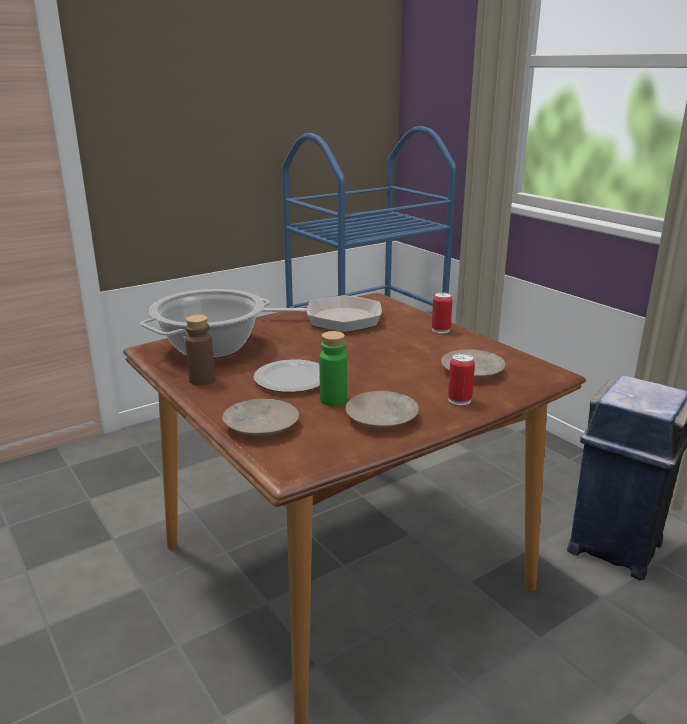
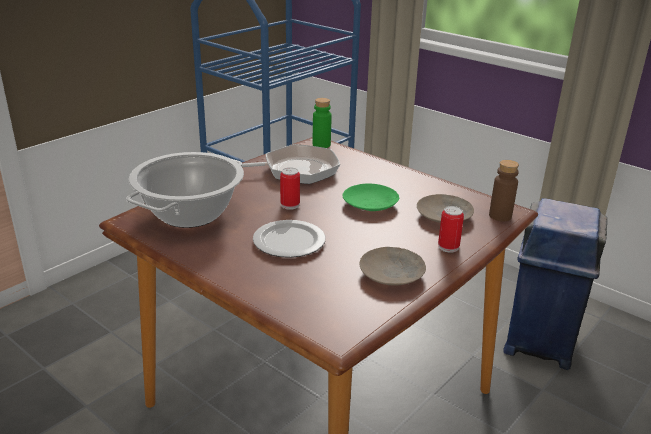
camera: 15 degrees left, 5 degrees up
brown bottle [185,315,215,385] -> brown bottle moved to [489,160,519,221]
beige plate [222,399,299,436] -> none
green bottle [319,331,347,406] -> green bottle moved to [313,98,332,148]
can [432,292,453,333] -> can moved to [280,167,300,210]
none -> green plate [342,184,399,211]

